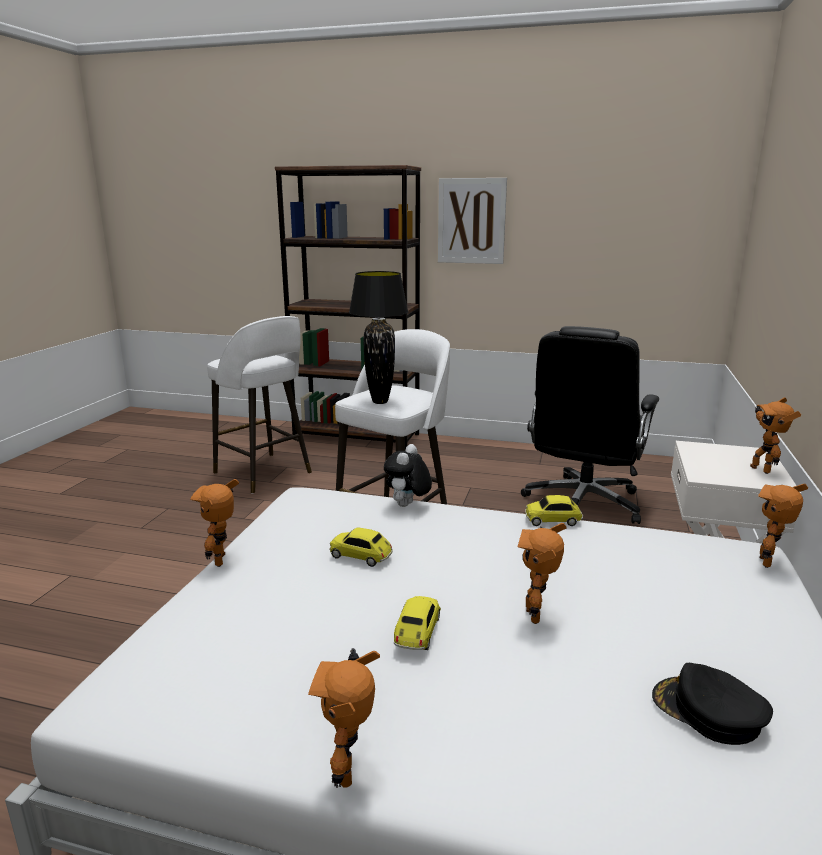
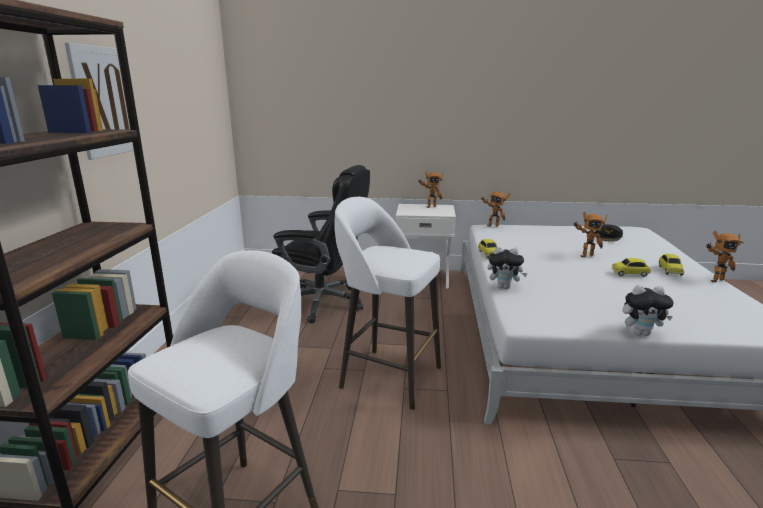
camera: 100 degrees left, 0 degrees up
toy robot [190,479,239,567] -> plush toy [622,285,674,336]
toy car [330,527,393,567] -> toy car moved to [659,254,684,276]
black table lamp [349,271,408,404] -> none

